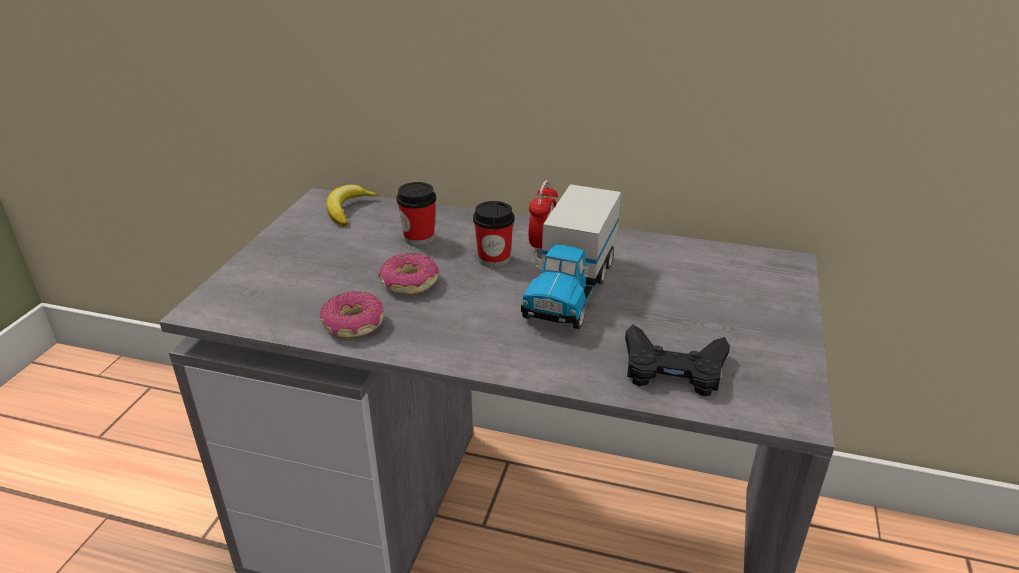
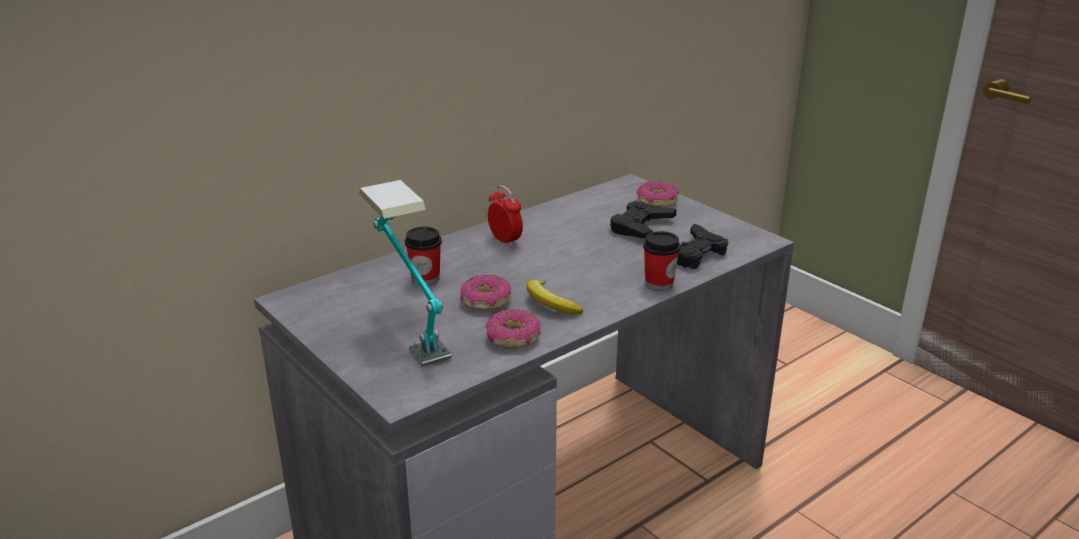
camera: 55 degrees left, 5 degrees down
banana [326,185,379,227] -> banana moved to [527,280,583,314]
cup [473,201,515,268] -> cup moved to [643,231,681,291]
toy truck [521,184,621,329] -> none
none -> table lamp [359,180,452,367]
none -> black game controller [610,201,677,239]
none -> donut [636,181,679,207]

